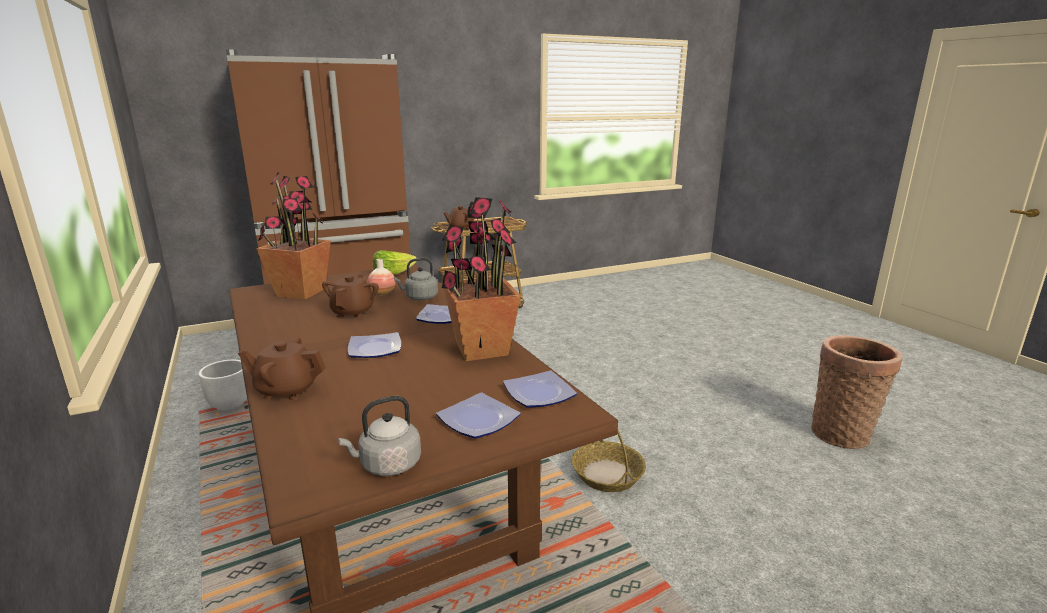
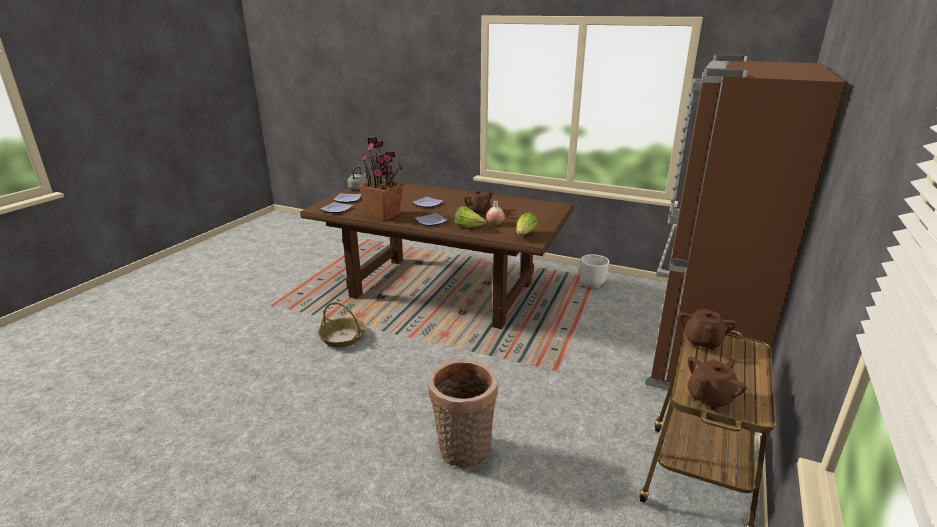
camera: 140 degrees right, 5 degrees up
brown teapot [238,337,326,400] -> brown teapot moved to [687,356,747,410]
potted plant [256,172,331,300] -> none
grey kettle [394,258,438,300] -> lettuce [455,206,486,227]
basket [811,335,903,449] -> basket moved to [429,359,498,469]

